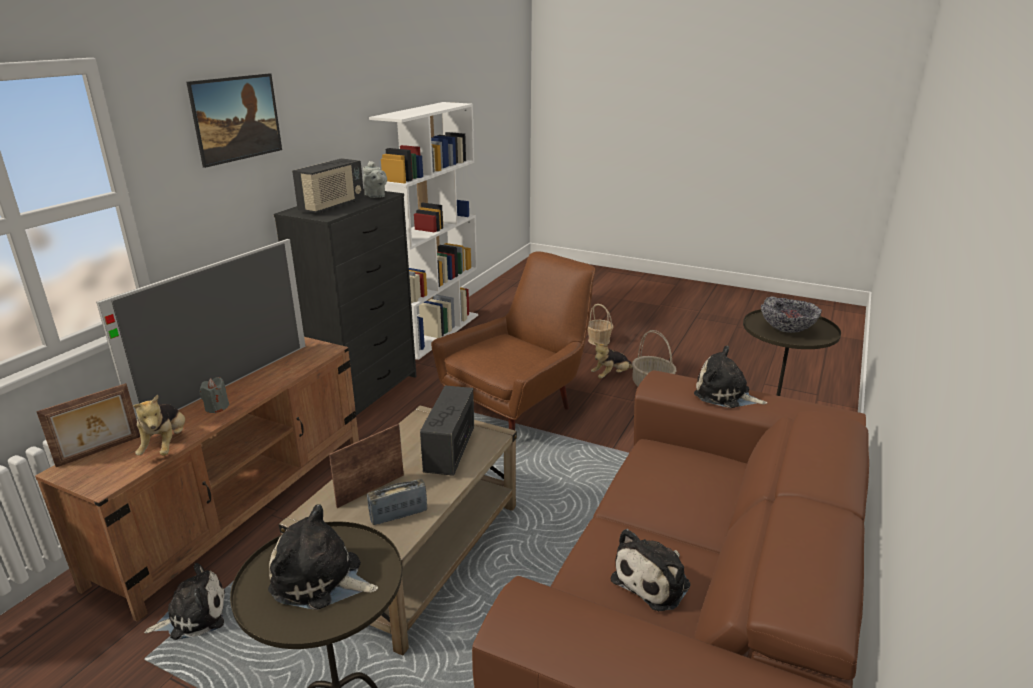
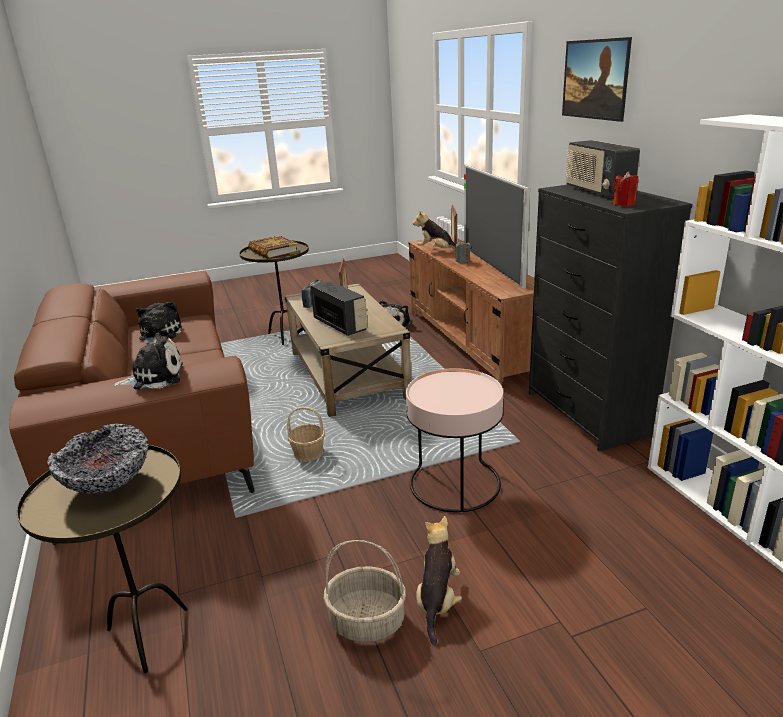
camera: 135 degrees right, 0 degrees up
plush toy [268,504,378,610] -> book [248,235,299,259]
grey teapot [363,161,387,198] -> red candle [612,172,639,207]
brown armchair [431,251,596,430] -> pink side table [406,368,503,513]
basket [588,304,614,345] -> basket moved to [287,406,325,462]

